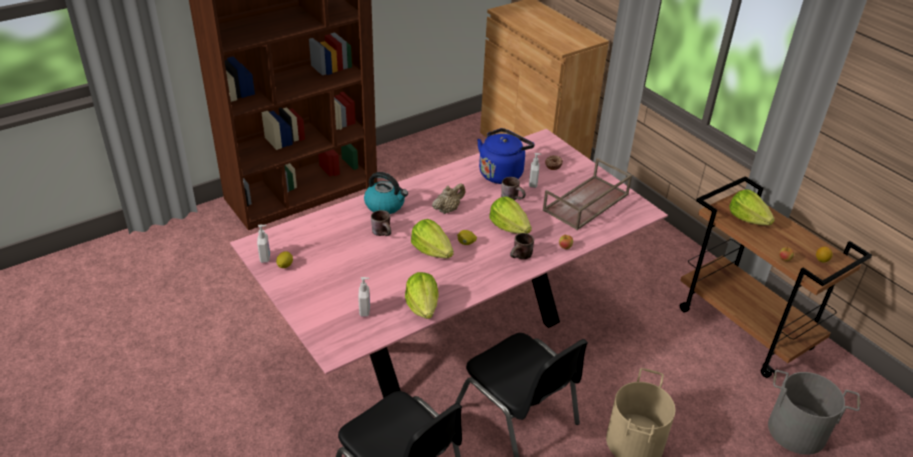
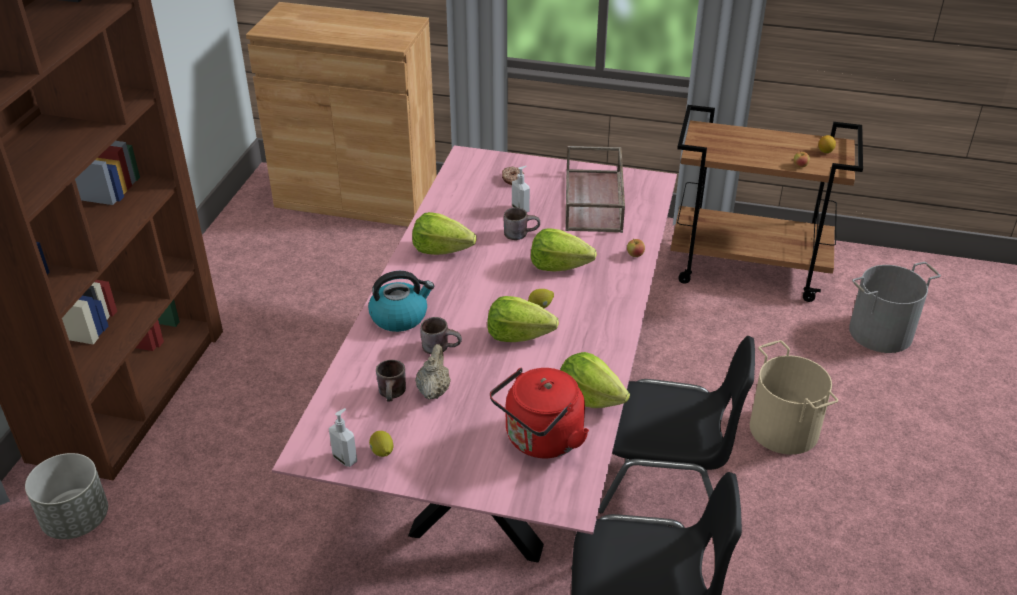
camera: 40 degrees left, 0 degrees up
soap dispenser [358,277,370,317] -> red kettle [490,368,589,458]
beige teapot [432,184,465,214] -> beige teapot moved to [415,344,451,400]
blue kettle [477,128,535,184] -> none
brown mug [510,233,534,259] -> brown mug moved to [376,360,406,401]
lettuce [729,189,775,225] -> lettuce moved to [412,212,477,255]
none -> grey planter [25,453,108,539]

